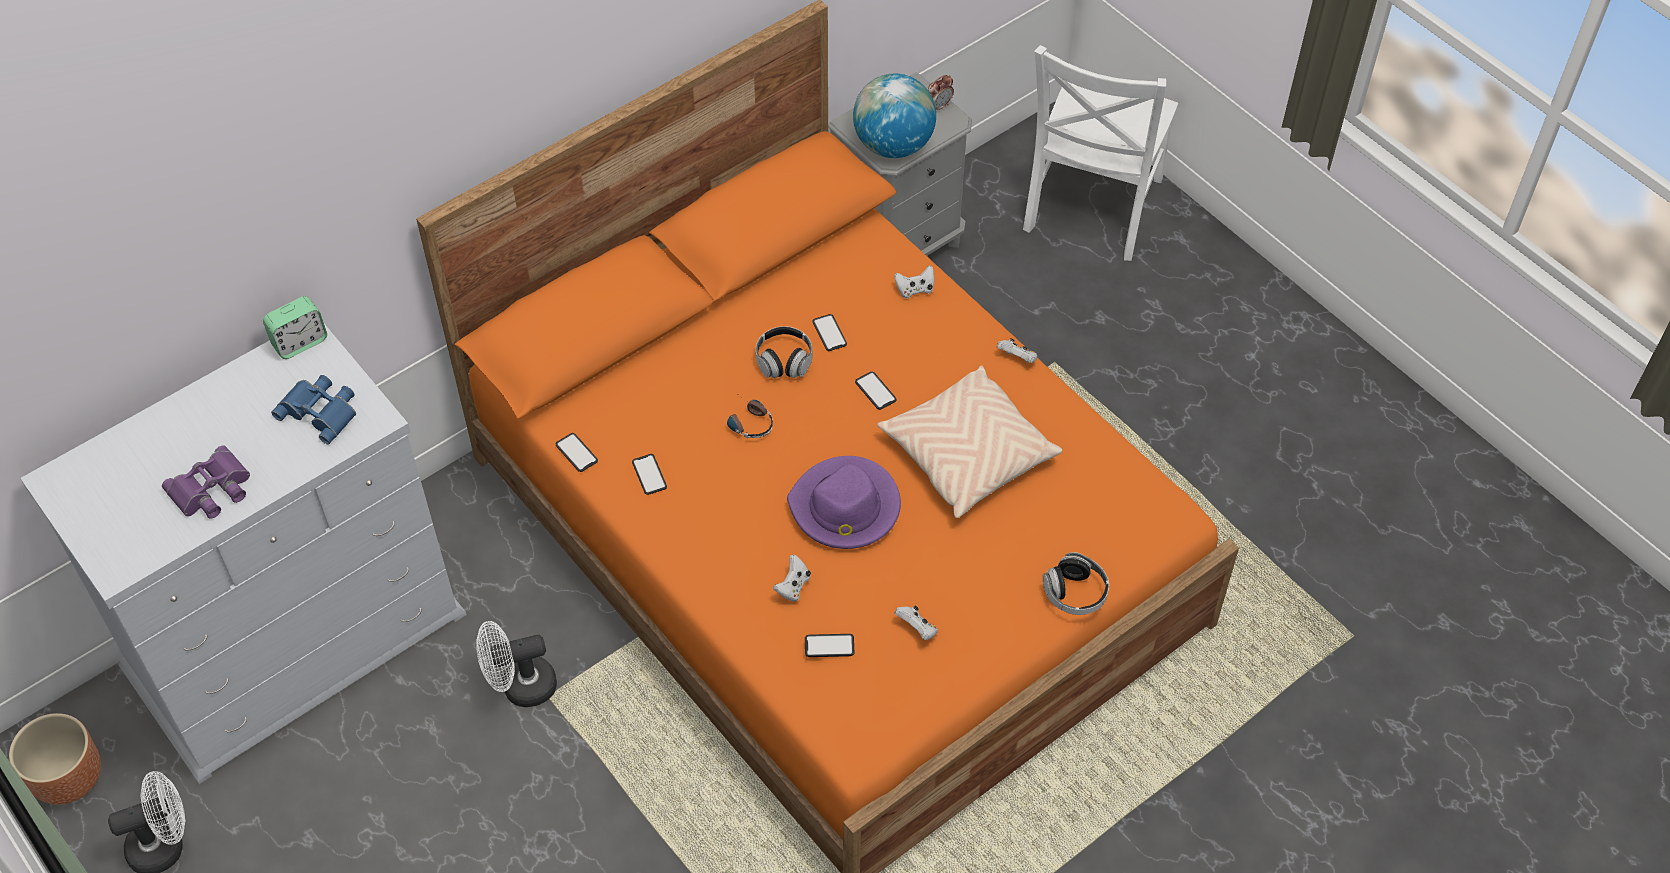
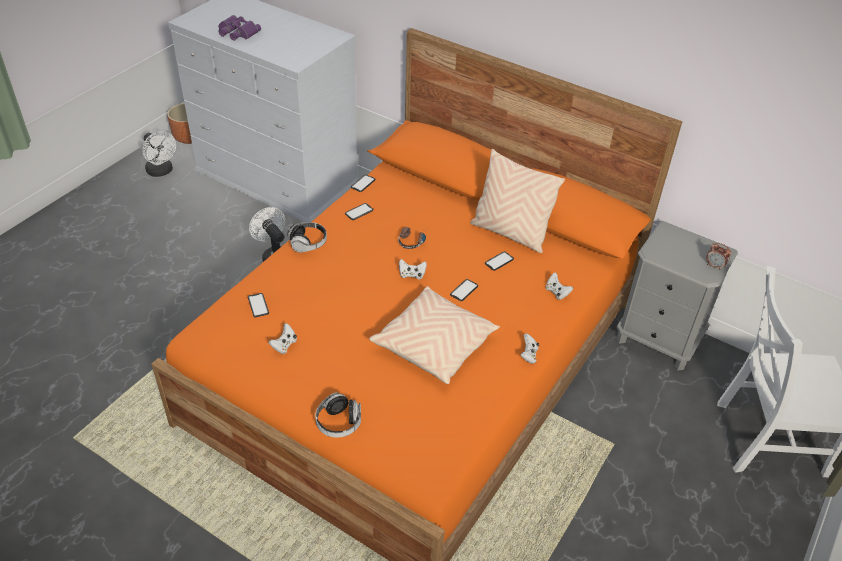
camera: 70 degrees right, 10 degrees down
alarm clock [263,296,327,359] -> none
blue binoculars [271,375,356,444] -> none
headphones [755,326,812,378] -> headphones moved to [287,222,327,253]
white game controller [773,555,811,602] -> white game controller moved to [399,259,427,280]
purple hat [787,456,901,549] -> none
globe [853,74,936,158] -> none
none -> beige pillow [470,149,565,253]

